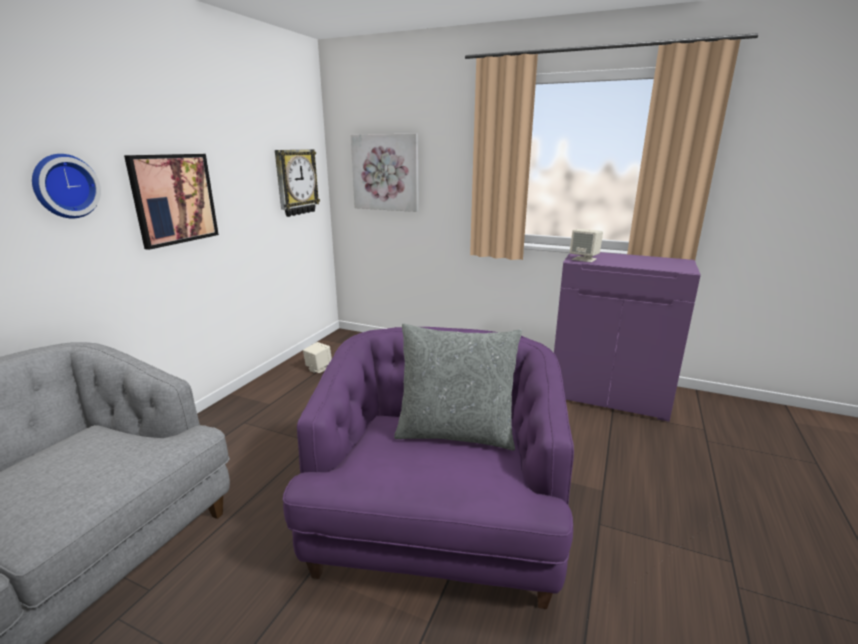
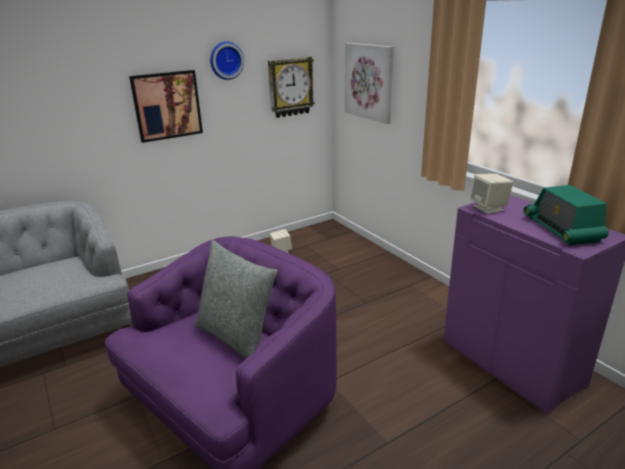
camera: 35 degrees right, 5 degrees up
wall clock [32,154,101,218] -> wall clock moved to [210,41,244,80]
none -> radio [524,185,609,245]

